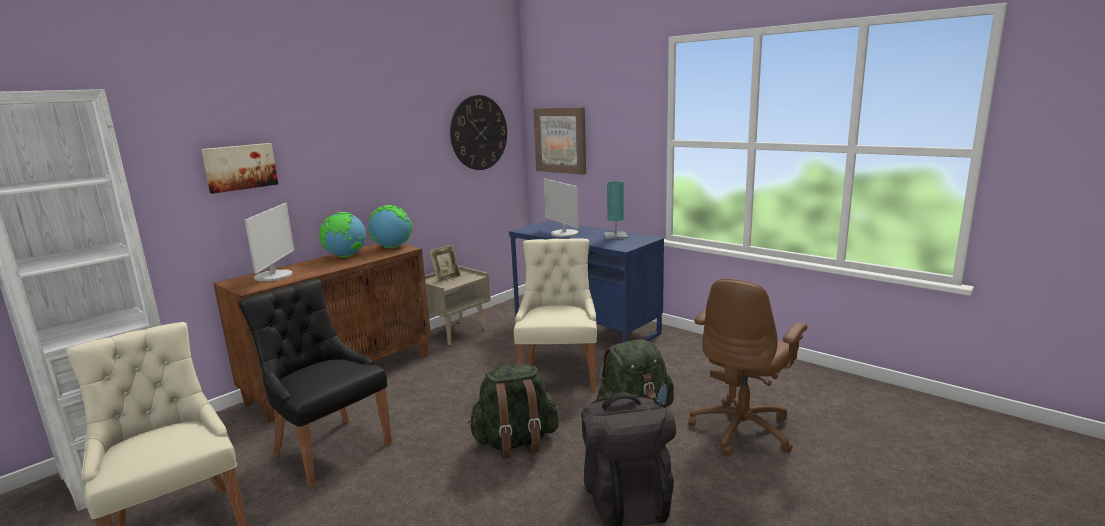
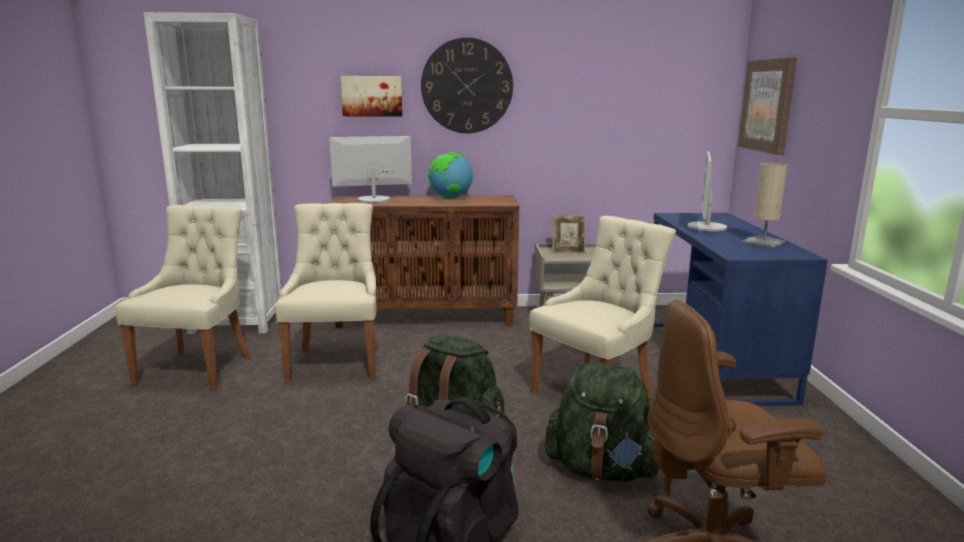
camera: 45 degrees right, 0 degrees up
black chair [238,279,392,487] -> beige chair [275,203,379,382]
monitor [245,203,294,282] -> monitor turned 150 degrees counterclockwise [329,136,412,203]
globe [368,205,412,248] -> none
wall clock [450,95,507,170] -> wall clock moved to [421,37,513,133]
turquoise table lamp [604,181,628,239] -> beige table lamp [742,163,787,248]

